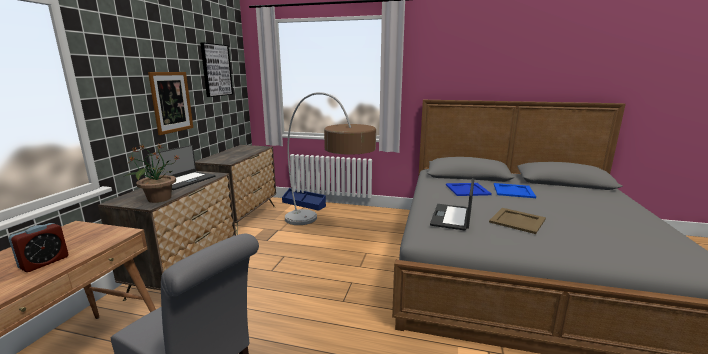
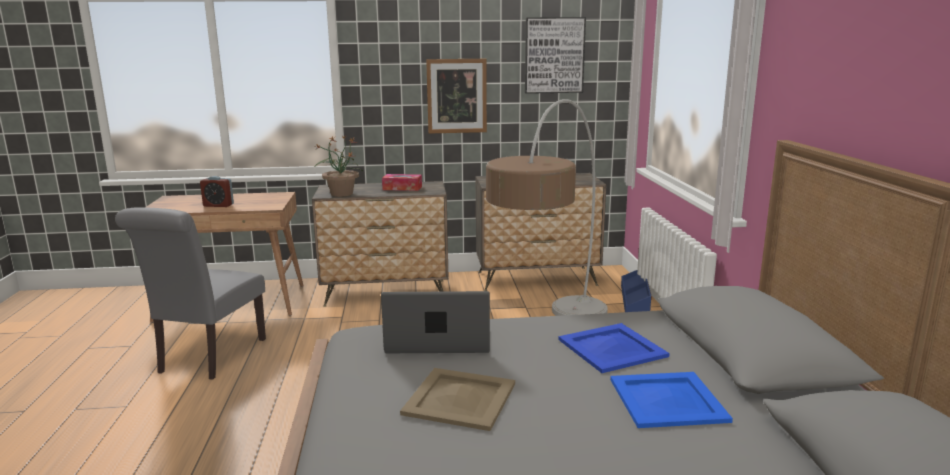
camera: 70 degrees right, 0 degrees up
laptop [147,145,215,190] -> tissue box [382,174,422,191]

